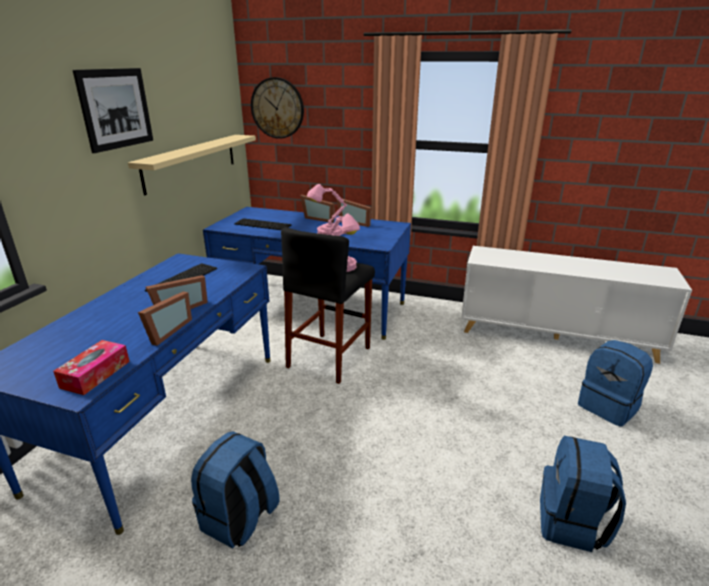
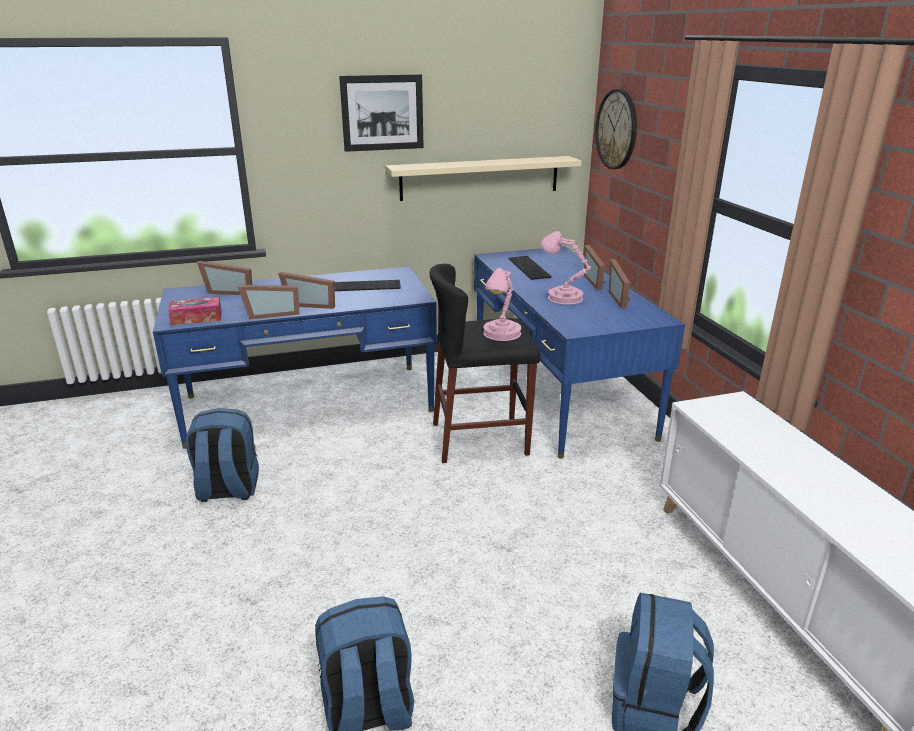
camera: 55 degrees right, 0 degrees up
none -> picture frame [197,261,253,295]

